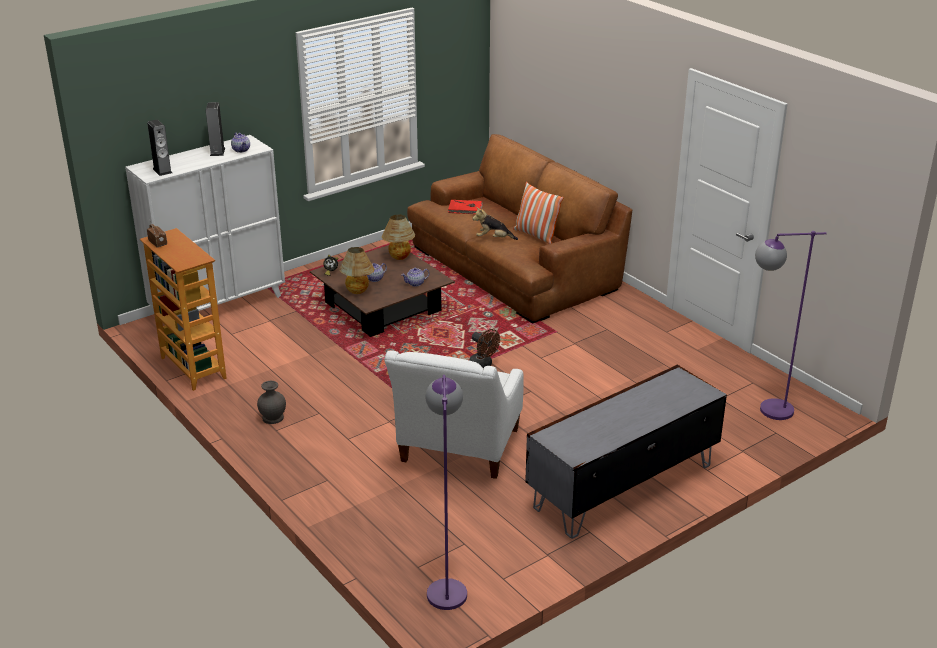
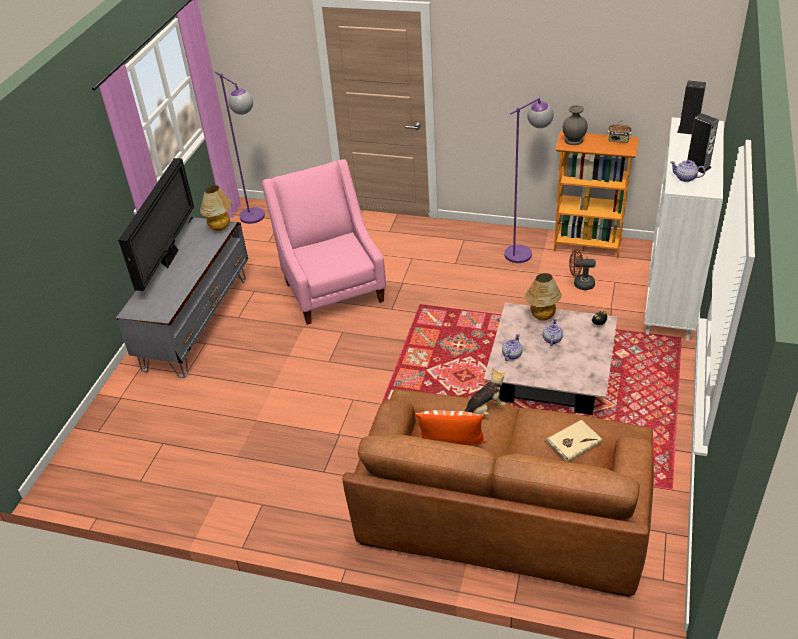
camera: 145 degrees right, 10 degrees up
grey vase [257,381,286,424] -> grey vase moved to [563,105,588,145]
brown coffee table [310,245,455,337] -> pink coffee table [484,303,617,415]
table lamp [382,215,415,260] -> table lamp moved to [200,185,232,231]
white armchair [385,350,524,479] -> pink armchair [262,159,386,325]
red book [448,200,483,214] -> beige book [545,420,602,462]
brown fan [469,329,500,369] -> brown fan moved to [569,249,596,290]
purple floor lamp [755,231,827,420] -> purple floor lamp moved to [504,98,554,263]
none -> television [118,158,194,291]

